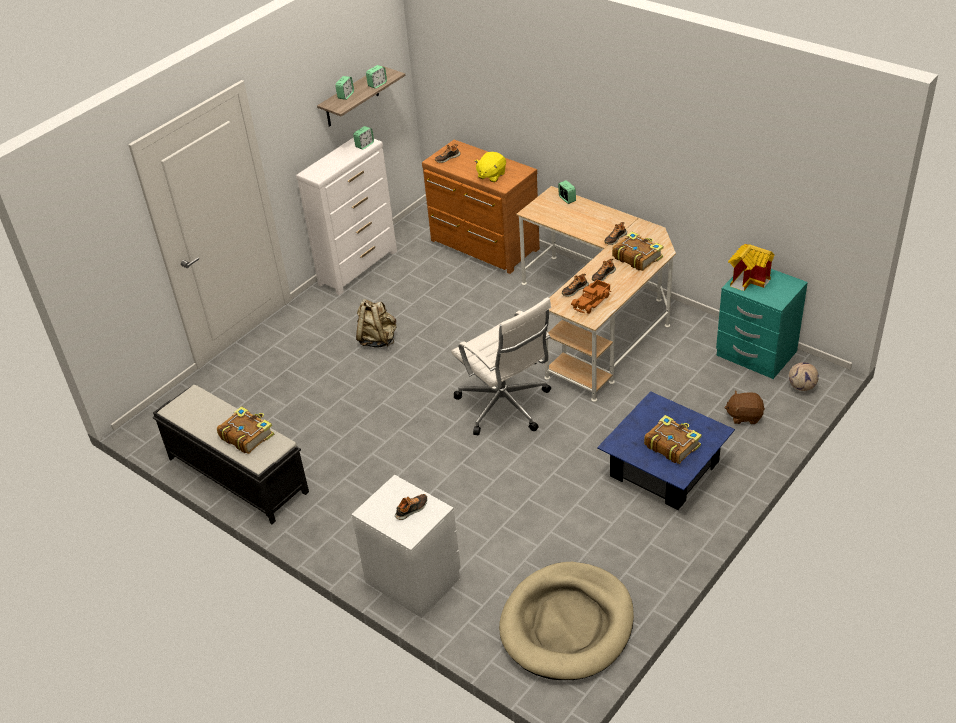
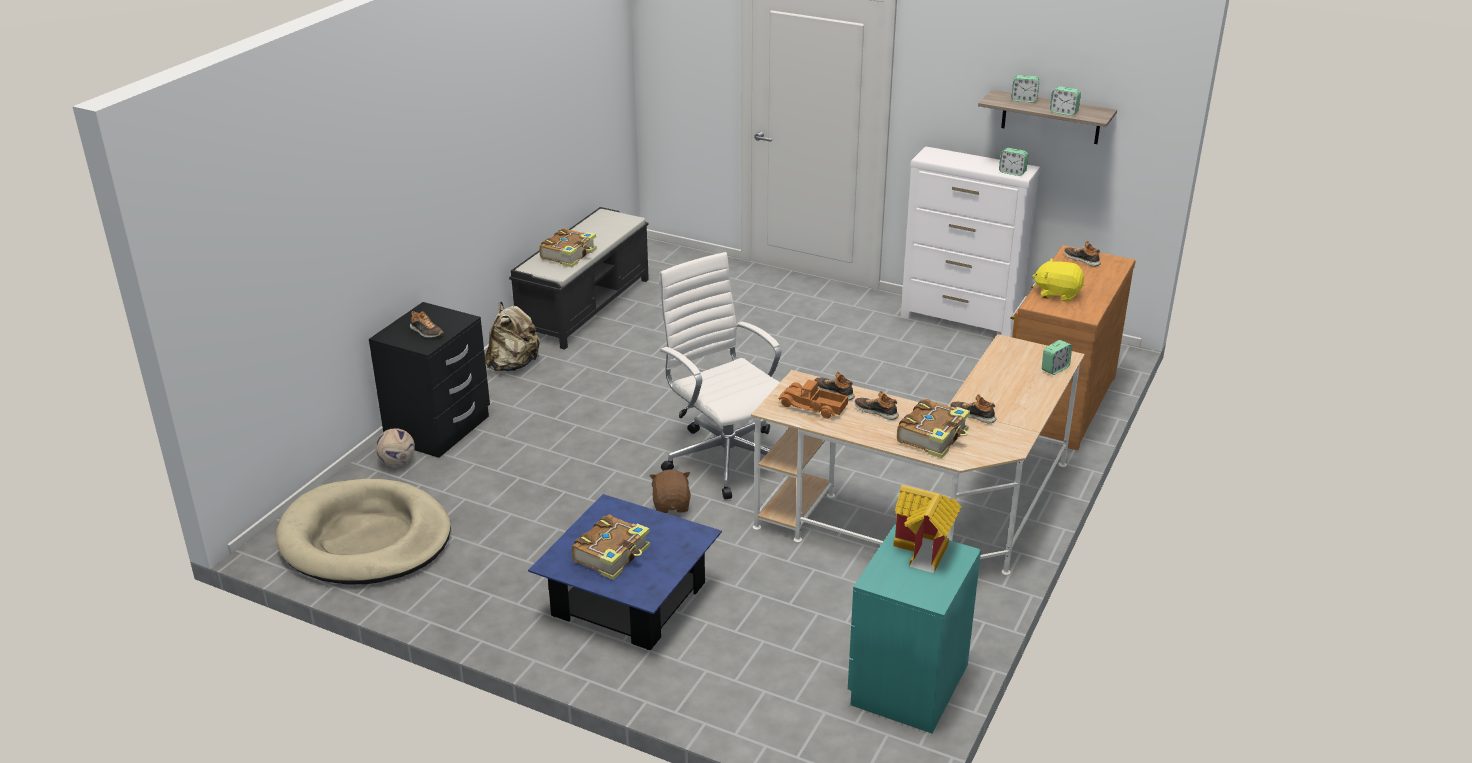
camera: 75 degrees right, 10 degrees down
white nightstand [351,475,461,618] -> black nightstand [369,302,490,458]
beige backpack [356,299,397,348] -> beige backpack moved to [485,302,540,371]
white office chair [451,297,551,435] -> white office chair turned 105 degrees clockwise [659,252,781,499]
brown plush toy [724,390,765,424] -> brown plush toy moved to [649,469,691,513]
football [789,362,819,391] -> football moved to [376,428,415,467]

